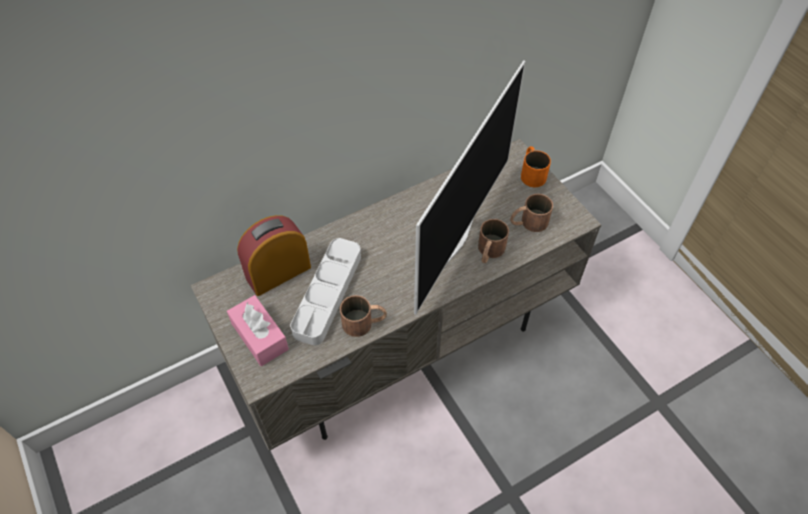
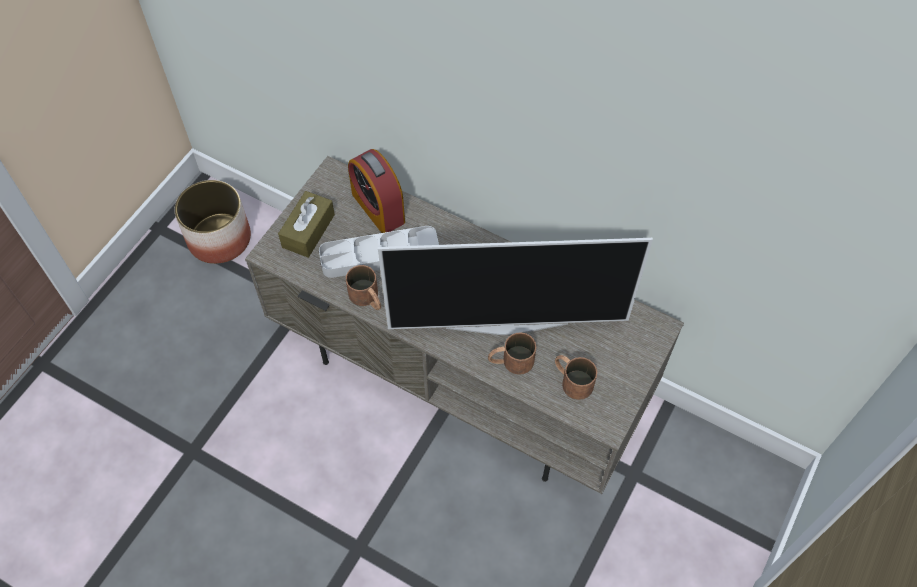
camera: 60 degrees right, 5 degrees up
pink tissue box [227,295,289,366] -> brown tissue box [278,191,335,258]
alarm clock [237,215,311,296] -> alarm clock turned 150 degrees counterclockwise [348,149,405,233]
orange mug [521,146,551,187] -> none
none -> planter [174,180,251,264]

